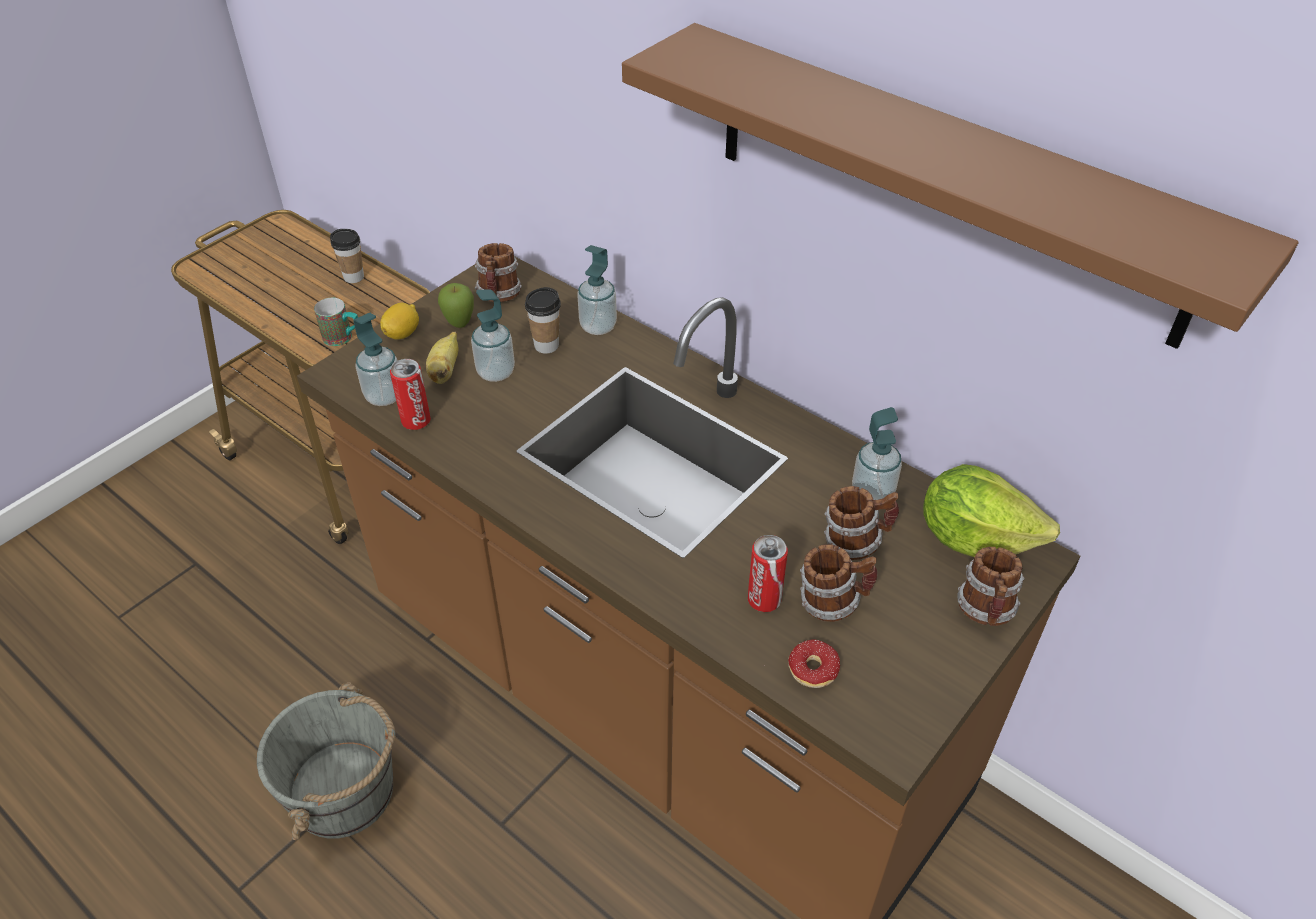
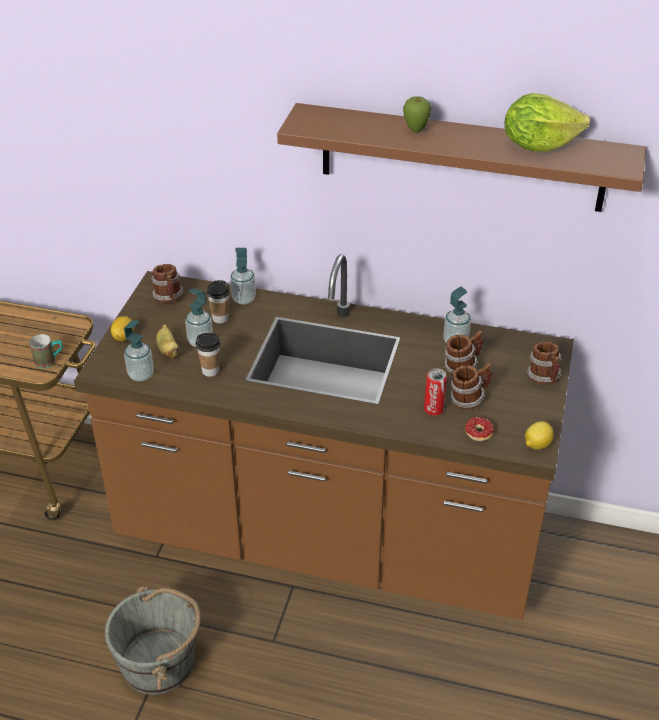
camera: 25 degrees left, 5 degrees down
cup [330,229,364,283] -> cup moved to [196,333,220,377]
can [390,359,431,430] -> none
apple [438,283,474,328] -> apple moved to [403,96,432,132]
lettuce [923,464,1060,557] -> lettuce moved to [505,93,590,152]
none -> lemon [525,421,554,450]

